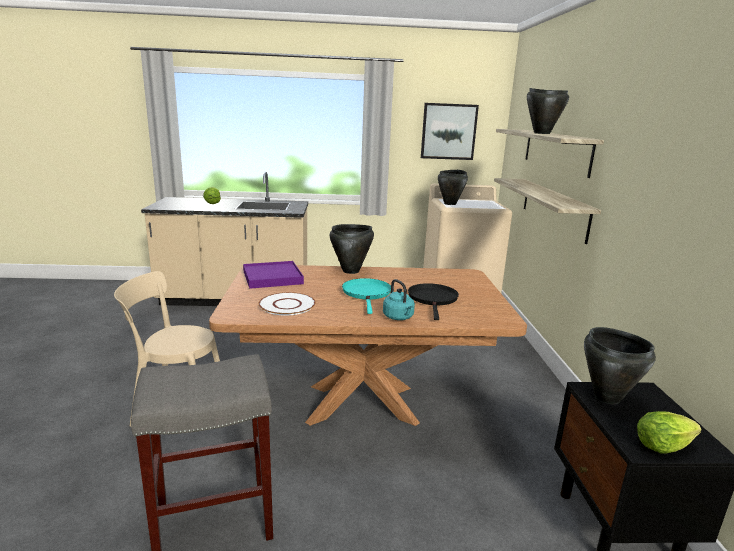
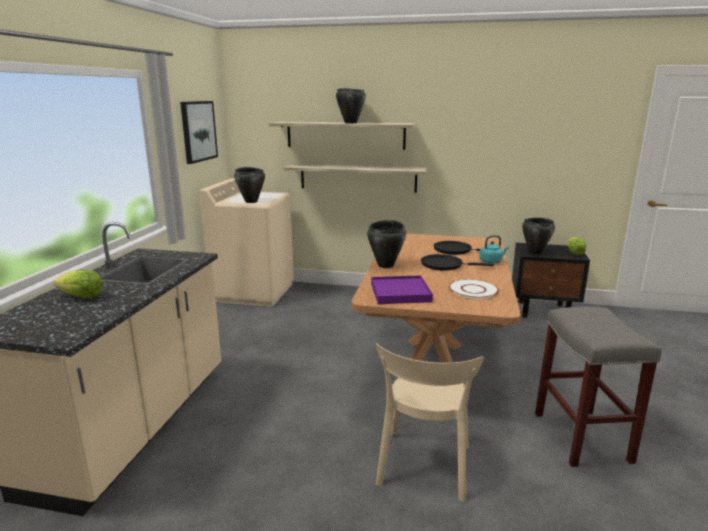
camera: 75 degrees left, 0 degrees up
turquoise frying pan [342,278,391,314] -> black frying pan [421,254,494,271]

